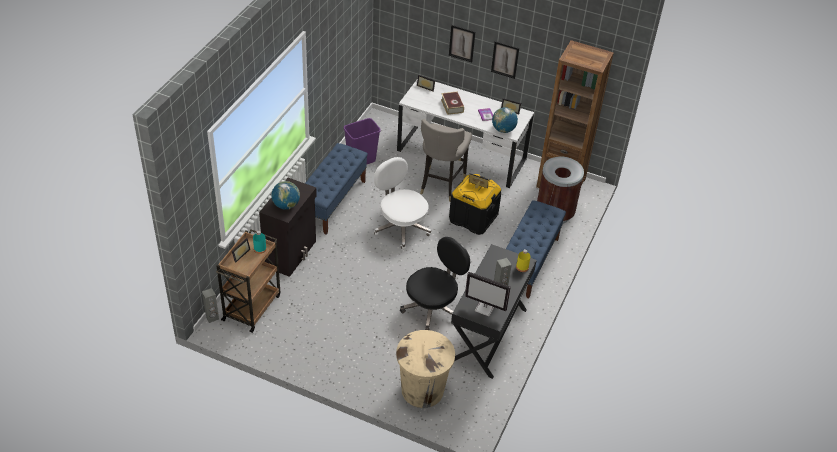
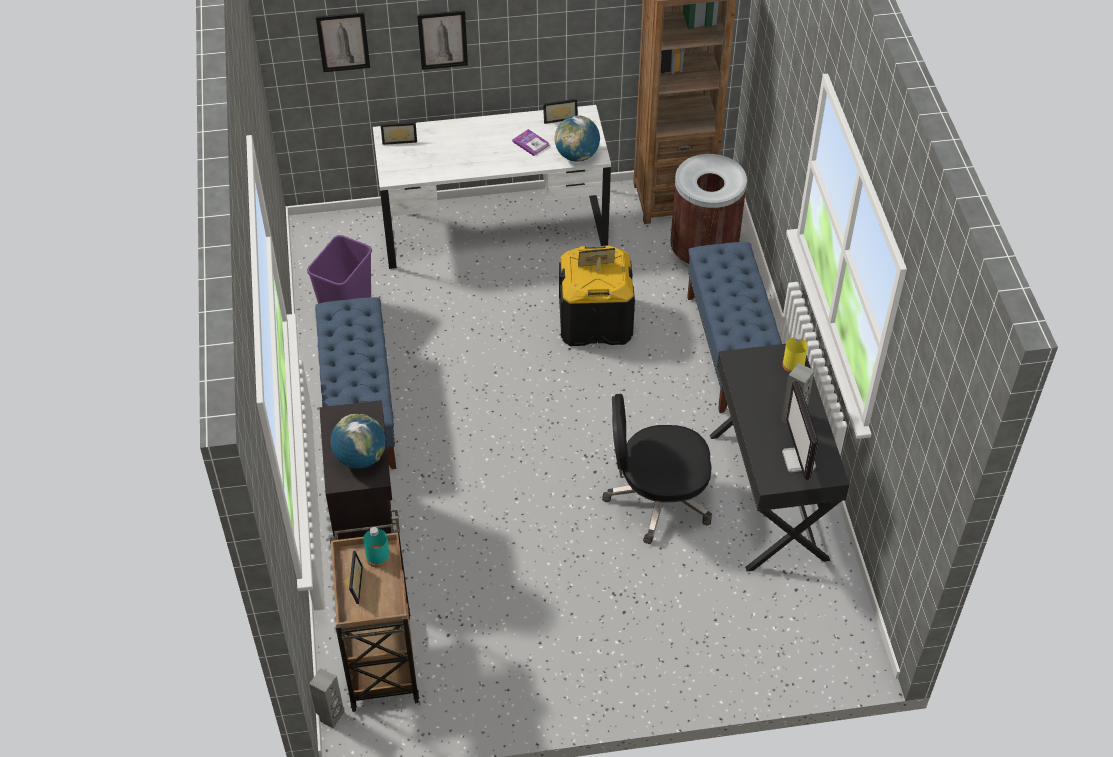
camera: 30 degrees left, 5 degrees up
white office chair [374,157,431,250] -> none
beige trash can [396,330,455,408] -> none
black office chair [400,237,470,330] -> black office chair turned 105 degrees counterclockwise [602,394,712,544]
grey stool [420,119,472,202] -> none
book [441,91,464,115] -> none
monitor [465,272,511,316] -> monitor turned 90 degrees clockwise [782,380,818,480]
picture [491,41,519,79] -> picture moved to [316,12,370,72]

